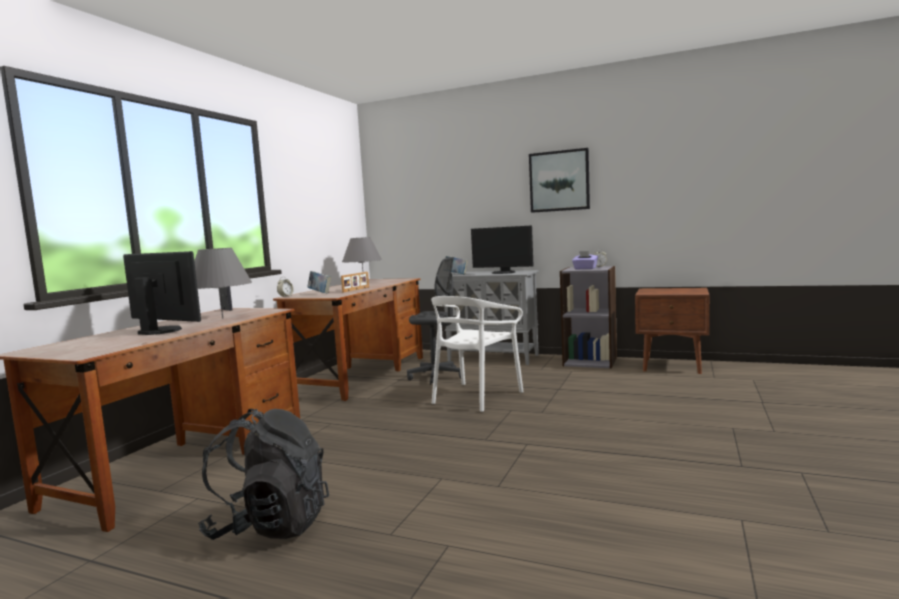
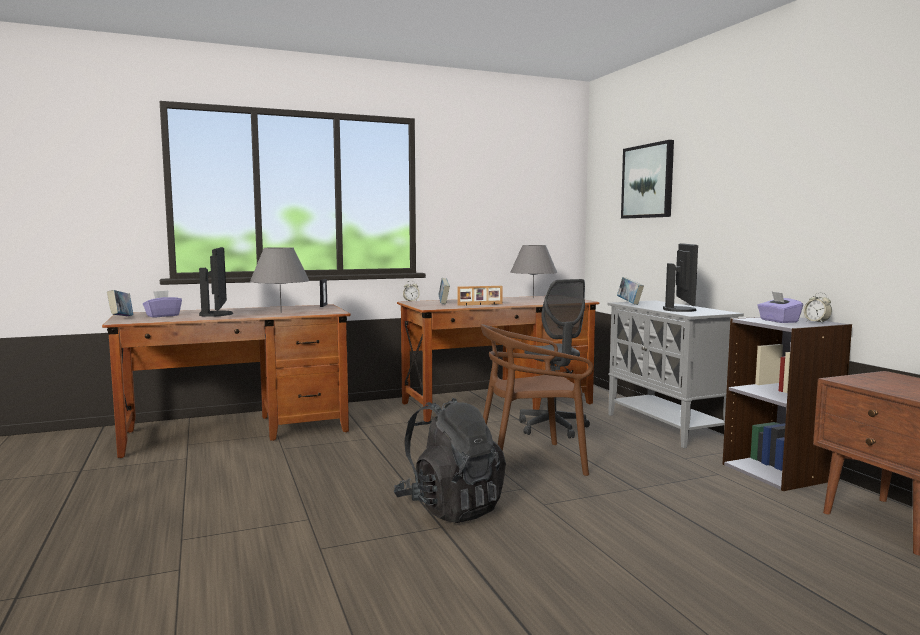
camera: 45 degrees right, 0 degrees up
black backpack [198,409,329,540] -> black backpack moved to [394,398,506,523]
white chair [431,296,524,412] -> brown chair [480,324,593,476]
monitor [471,225,534,274] -> monitor turned 150 degrees counterclockwise [663,243,698,312]
picture [529,148,590,213] -> picture moved to [621,140,674,219]
none -> book [107,290,133,316]
none -> purple tissue box [143,290,182,317]

